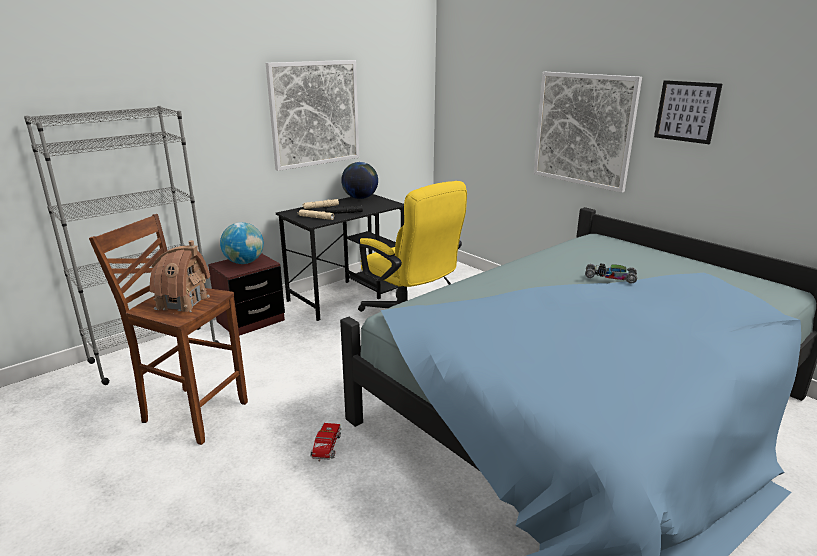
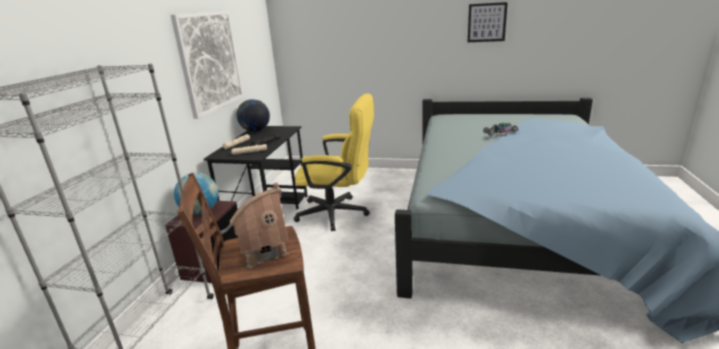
camera: 35 degrees left, 0 degrees up
toy truck [310,423,341,462] -> none
picture [534,72,642,193] -> none

